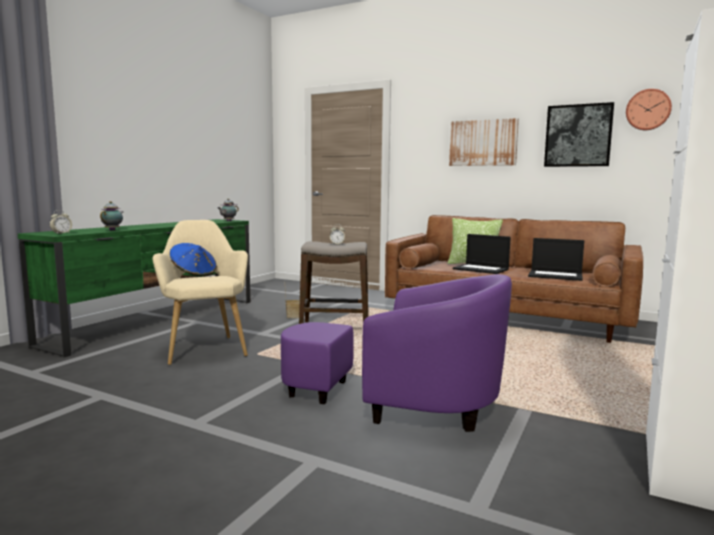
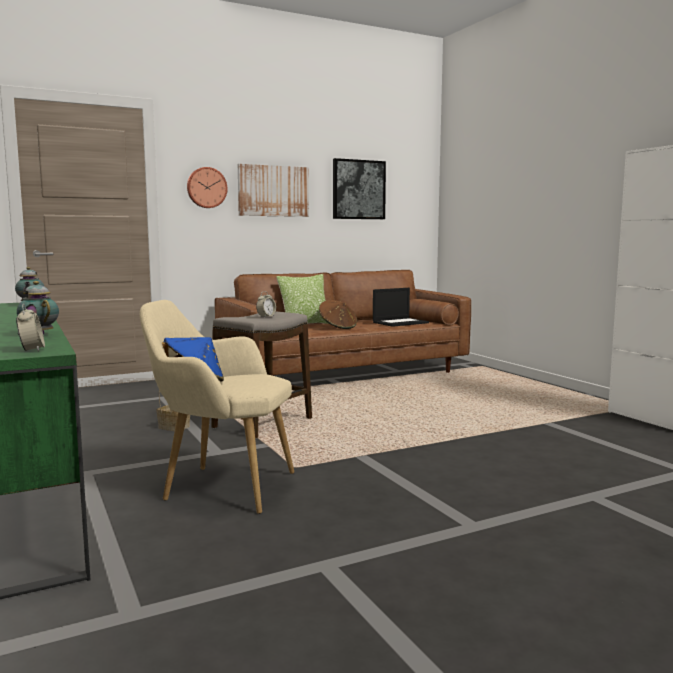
camera: 55 degrees left, 0 degrees up
purple armchair [281,274,512,432] -> none
laptop [453,234,511,274] -> brown hat [319,300,357,329]
wall clock [626,89,672,130] -> wall clock moved to [187,167,228,208]

